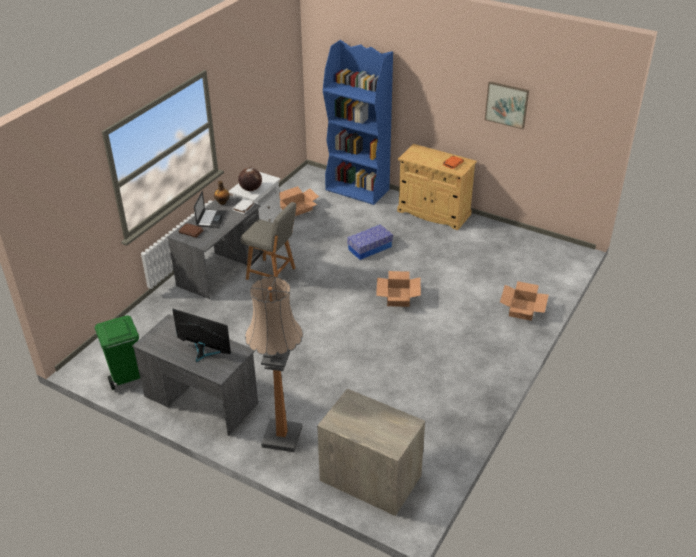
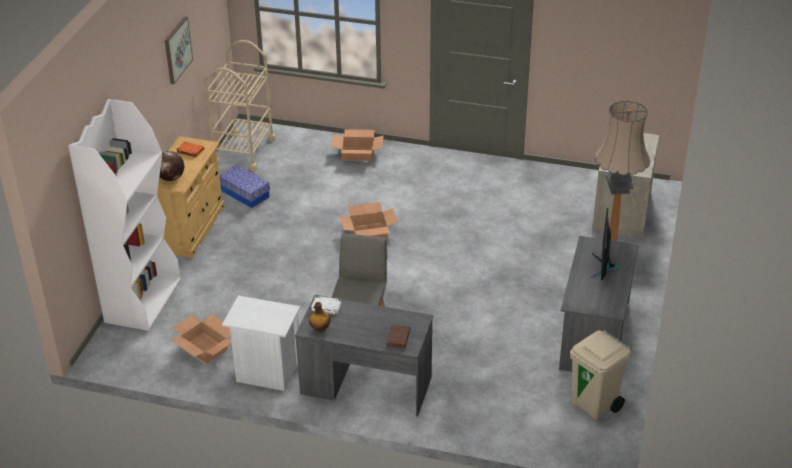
camera: 105 degrees left, 0 degrees up
green trash can [95,315,140,390] -> beige trash can [570,330,631,419]
laptop [194,191,226,228] -> none
globe [238,167,262,191] -> globe moved to [160,151,184,181]
blue bookcase [323,40,393,205] -> white bookcase [68,99,181,331]
storage box [347,225,393,260] -> storage box moved to [219,165,270,208]
none -> beige cart [204,40,275,171]

